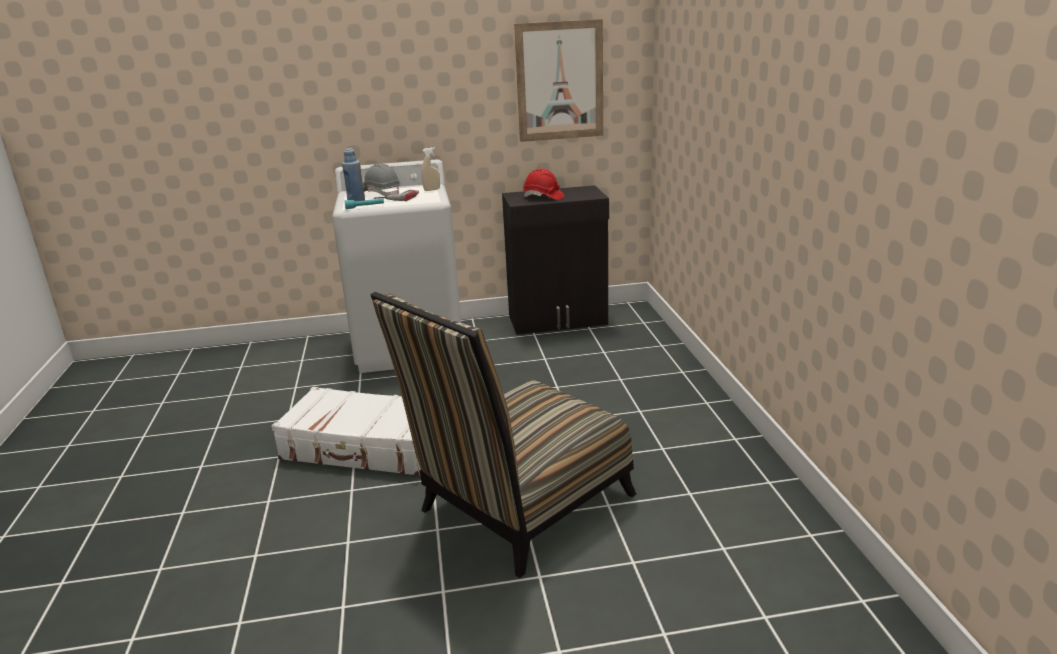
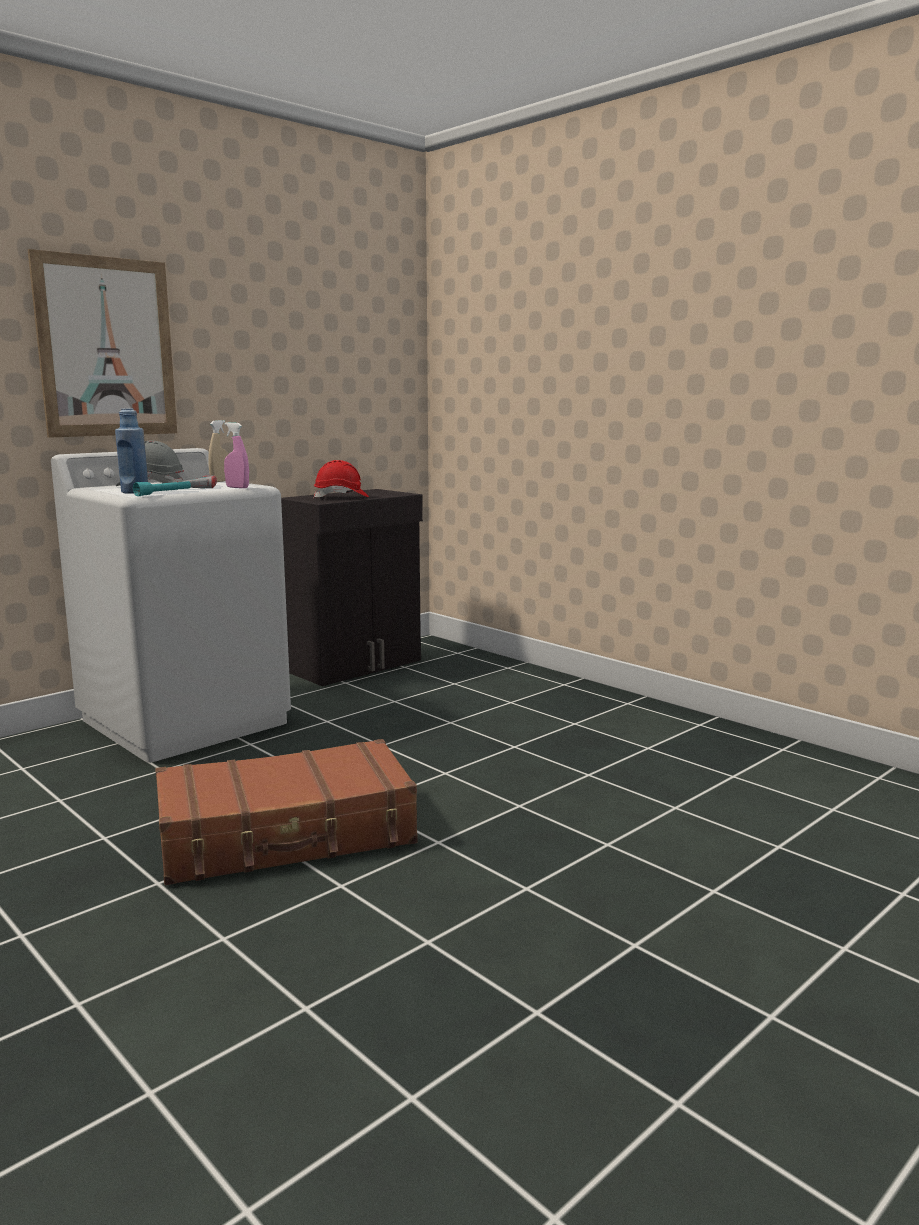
camera: 35 degrees left, 10 degrees down
white suitcase [272,387,421,476] -> brown suitcase [155,739,418,885]
chair [371,292,636,578] -> none
picture [514,19,603,142] -> picture moved to [28,249,177,438]
none -> pink spray bottle [224,422,249,488]

